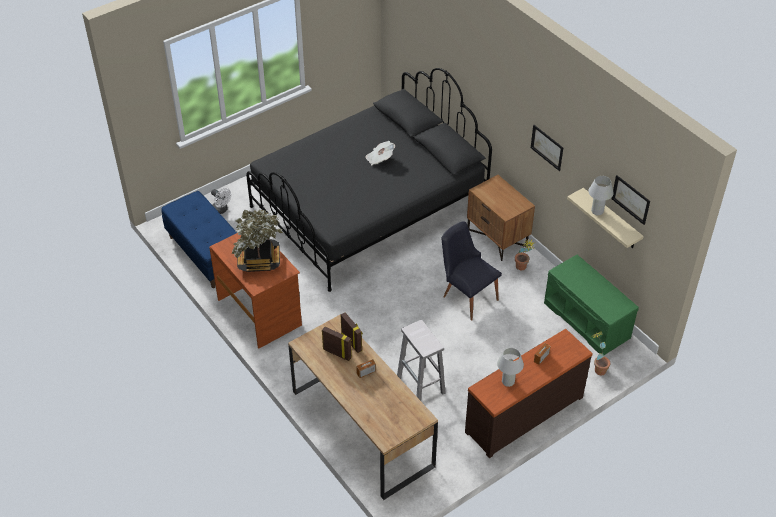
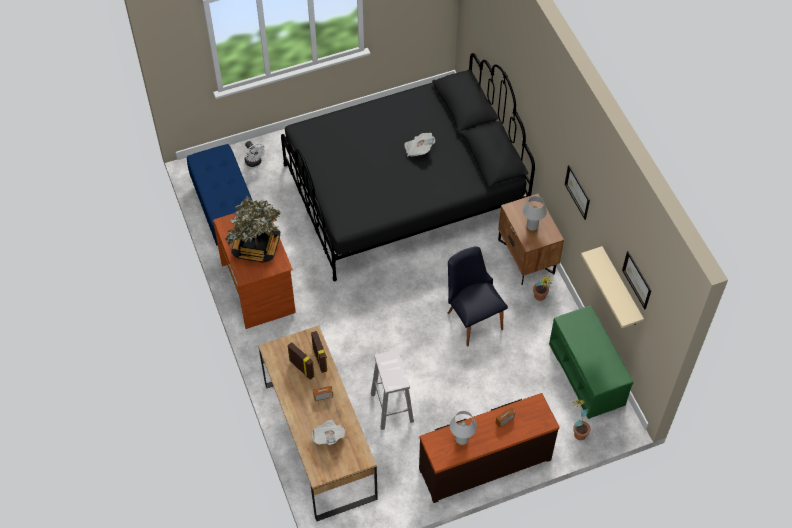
camera: 15 degrees right, 10 degrees up
white table lamp [588,176,614,215] -> white table lamp moved to [523,196,547,231]
none -> newspaper [312,420,346,445]

